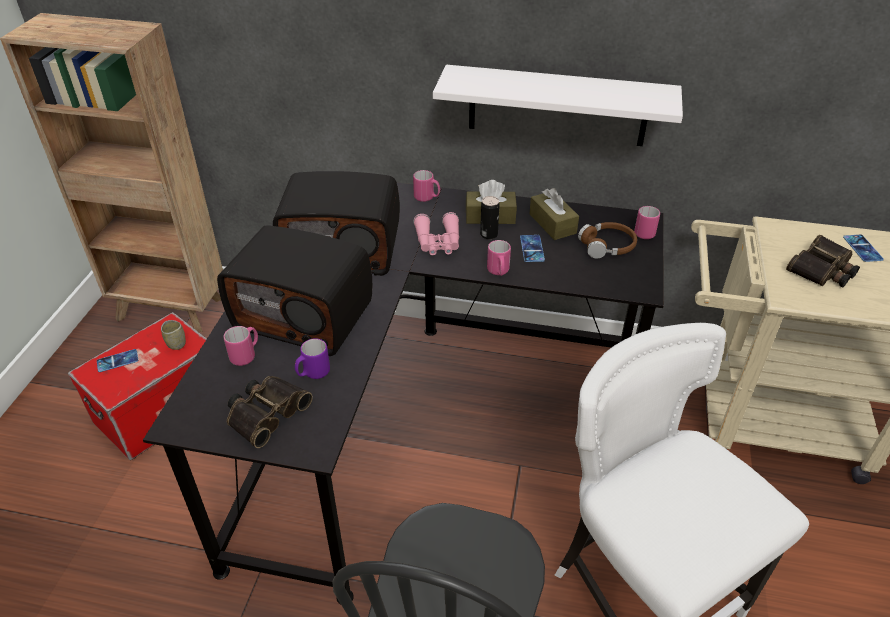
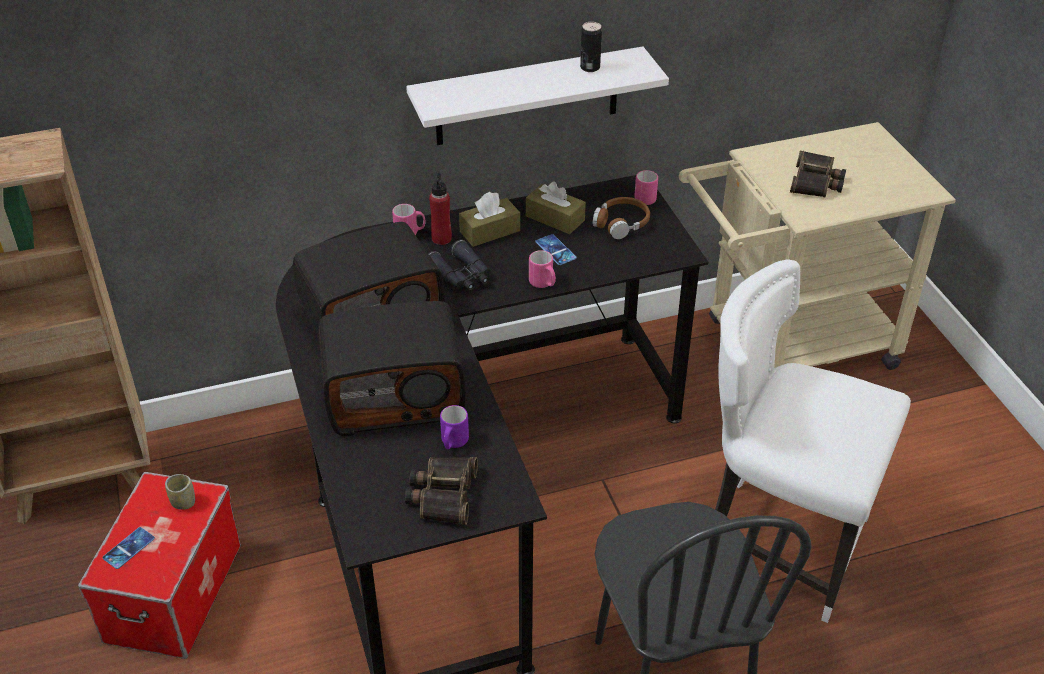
camera: 30 degrees left, 0 degrees up
pink mug [224,326,258,366] -> none
pink binoculars [413,212,459,255] -> black binoculars [428,240,491,290]
can [480,196,500,240] -> can moved to [580,22,602,72]
phone [843,235,884,262] -> none
none -> red bottle [429,172,452,245]

